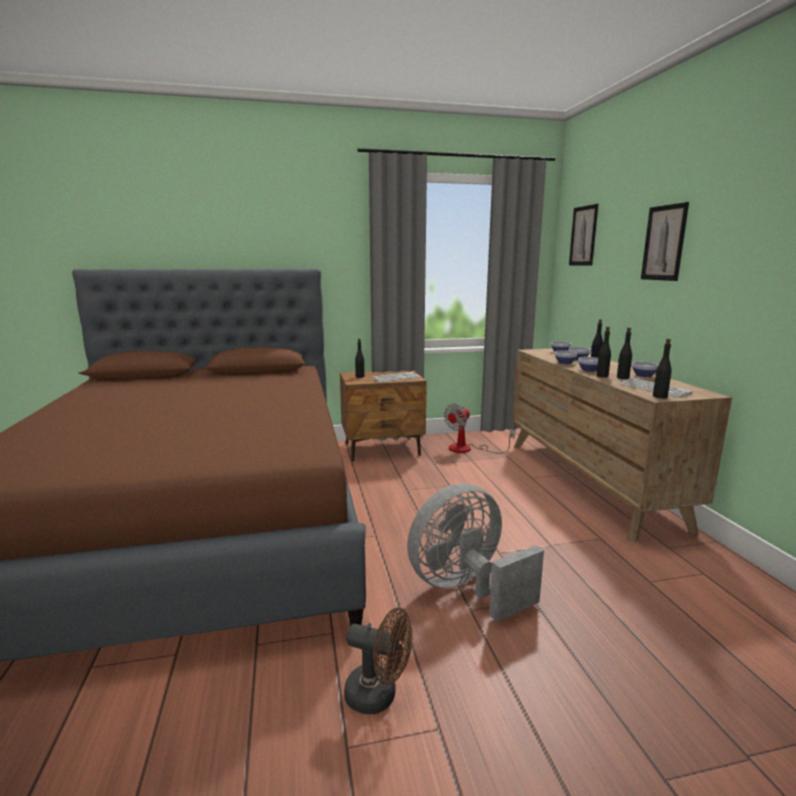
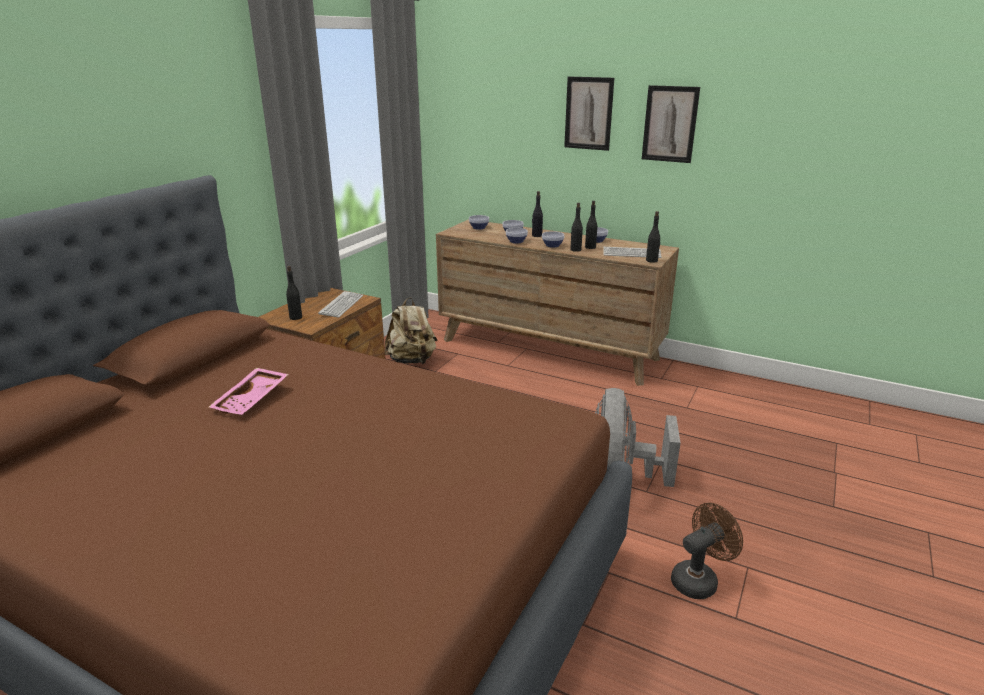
camera: 50 degrees left, 10 degrees up
fan [444,403,515,453] -> beige backpack [385,297,437,364]
picture [569,204,598,266] -> picture moved to [642,85,700,163]
none -> pink tray [209,368,289,415]

